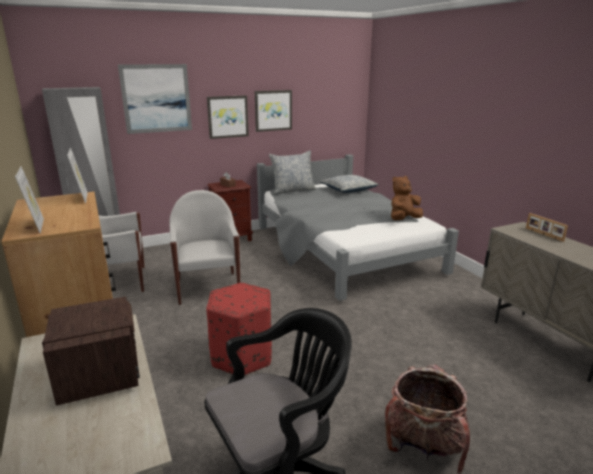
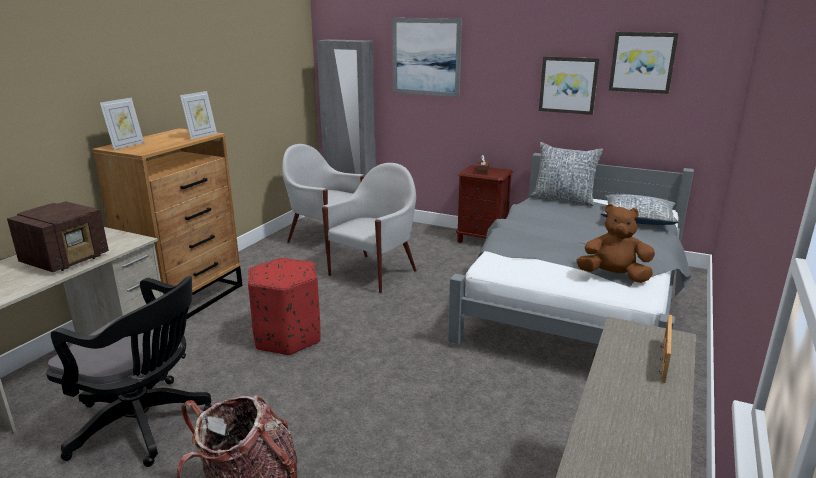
camera: 50 degrees right, 0 degrees up
picture [207,95,249,139] -> picture moved to [609,32,679,94]

